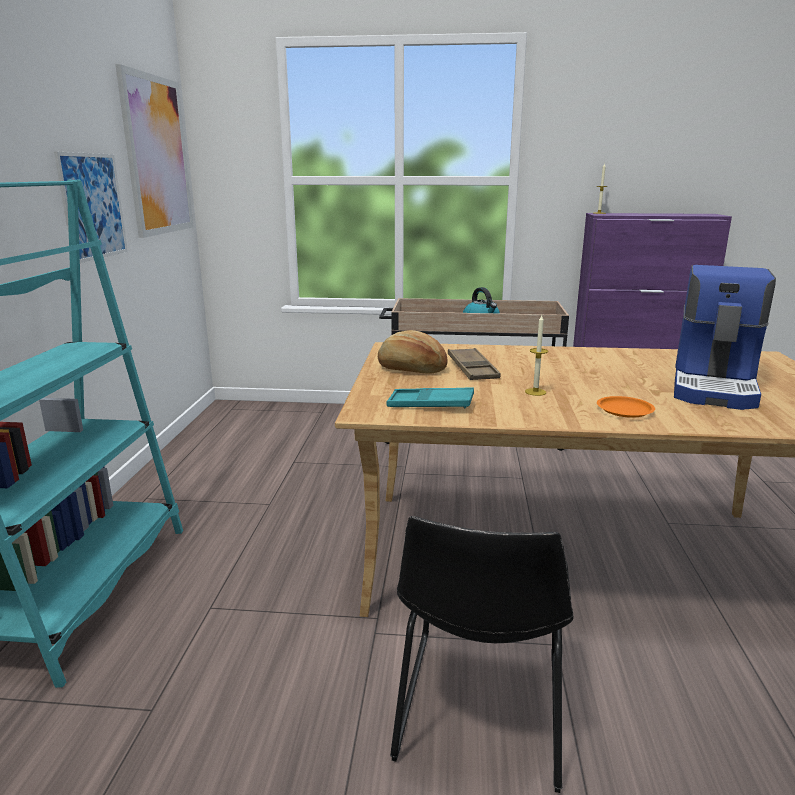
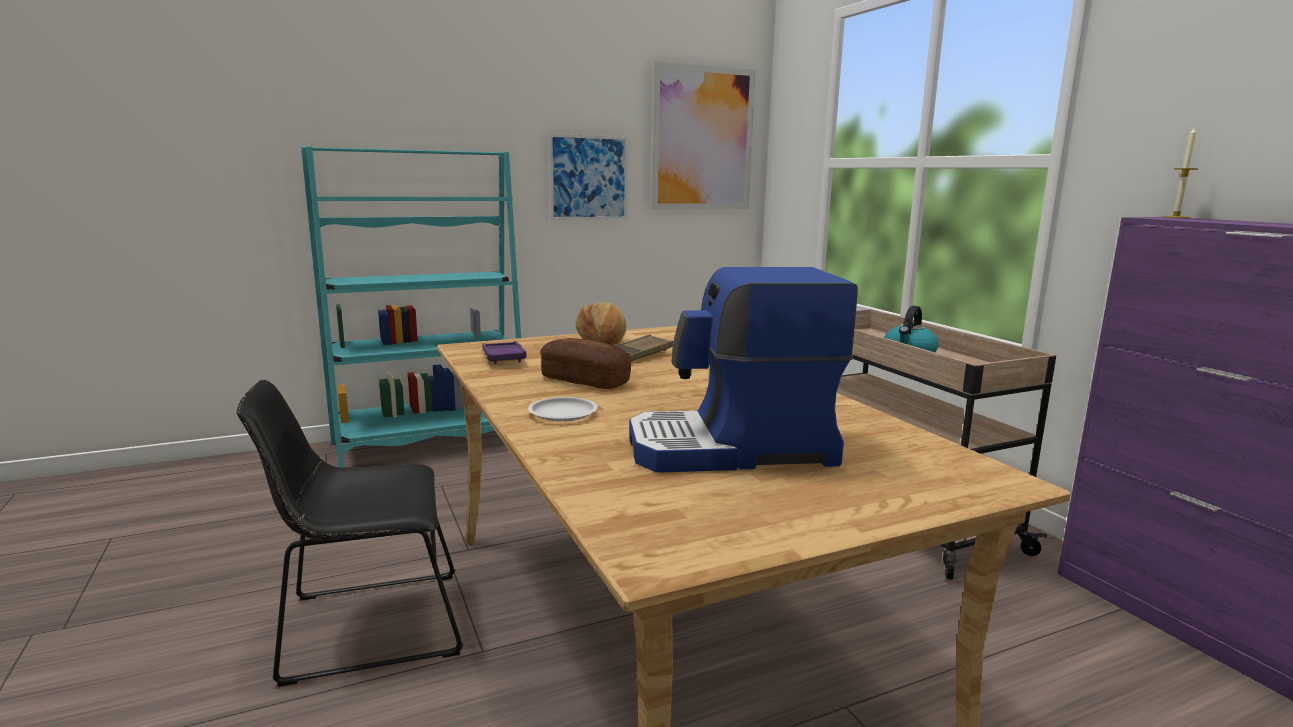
camera: 60 degrees right, 5 degrees down
turquoise tray [387,387,474,408] -> purple tray [482,341,527,364]
candle [525,315,548,396] -> bread [540,338,631,389]
orange plate [597,396,655,418] -> white plate [528,397,598,422]

